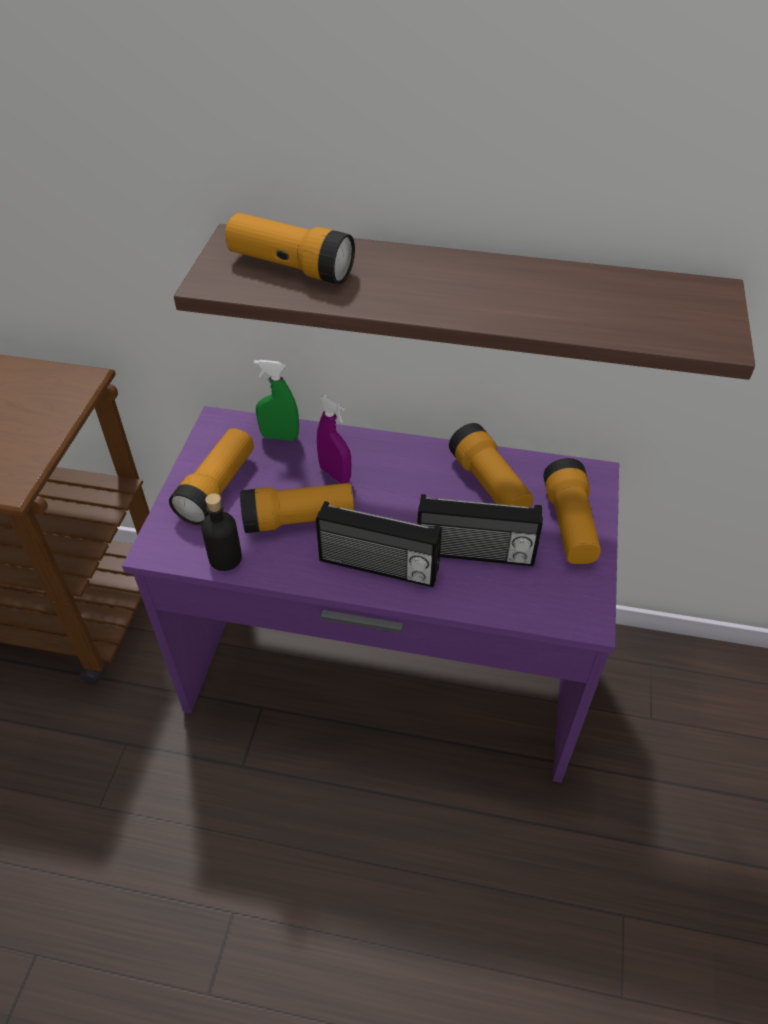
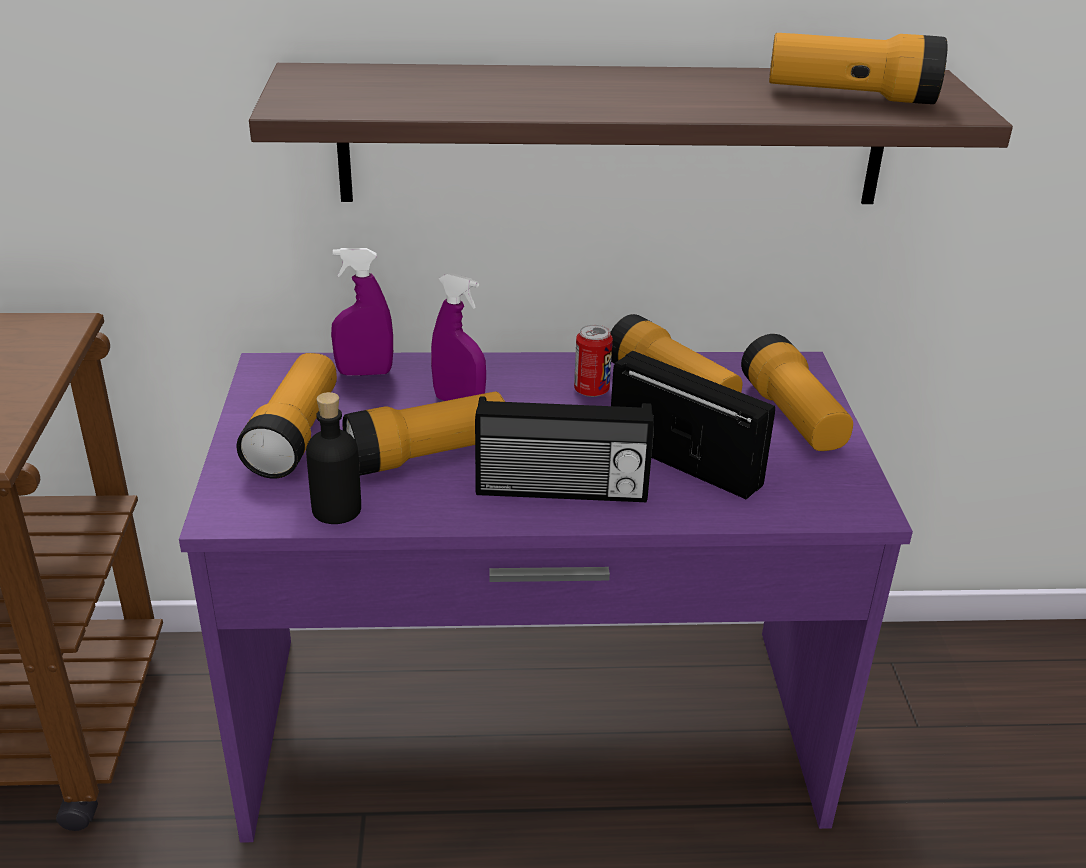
camera: 15 degrees left, 15 degrees down
flashlight [225,213,355,284] -> flashlight moved to [769,33,947,104]
green spray bottle [254,360,299,441] -> purple spray bottle [331,248,393,376]
radio [417,494,543,566] -> radio turned 135 degrees counterclockwise [611,350,775,500]
none -> can [574,325,613,397]

